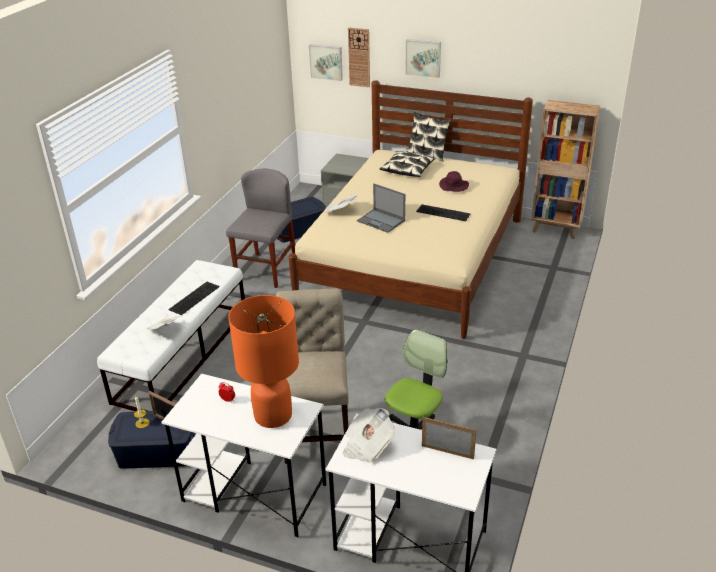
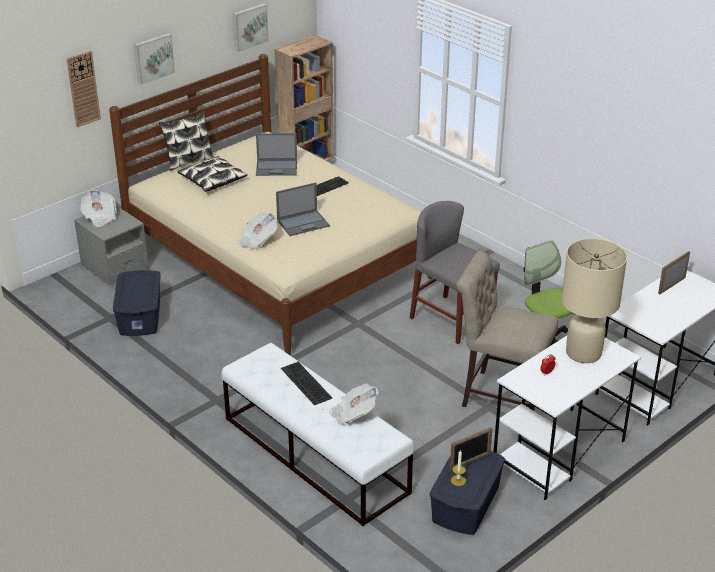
camera: 65 degrees left, 0 degrees up
grey chair [226,169,295,288] -> grey chair moved to [410,201,500,344]
orange table lamp [228,295,299,428] -> beige table lamp [561,238,627,363]
picture [309,44,343,81] -> picture moved to [233,3,269,52]
newspaper [343,408,395,463] -> newspaper moved to [80,190,116,227]
purple hat [439,171,469,192] -> laptop [256,133,297,176]

